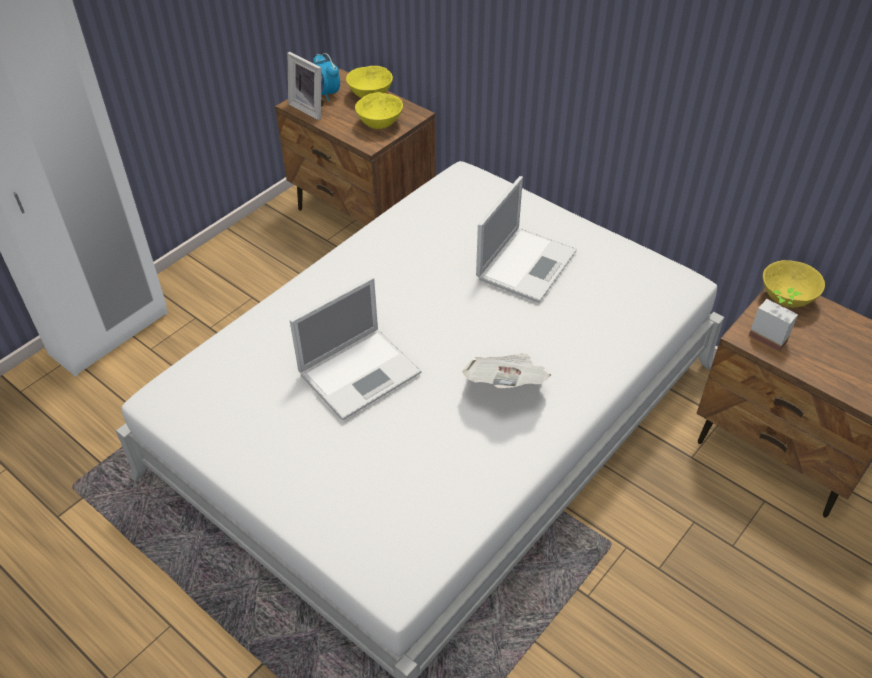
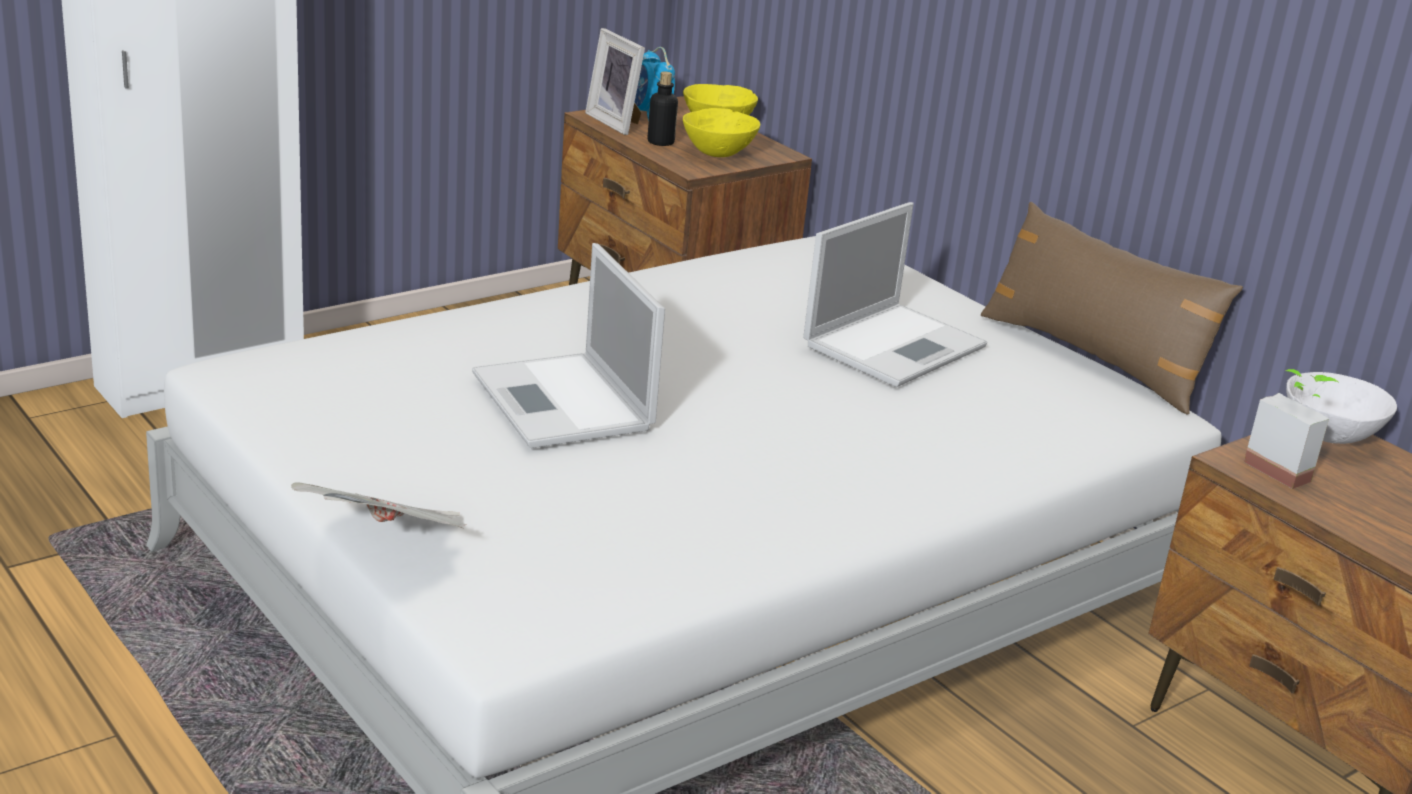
camera: 10 degrees right, 20 degrees down
laptop [290,277,422,420] -> laptop turned 90 degrees clockwise [472,243,665,448]
newspaper [462,353,552,388] -> newspaper moved to [291,482,466,528]
yellow bowl [763,260,825,308] -> white bowl [1286,372,1397,444]
none -> bottle [647,71,678,146]
none -> brown pillow [981,202,1243,414]

